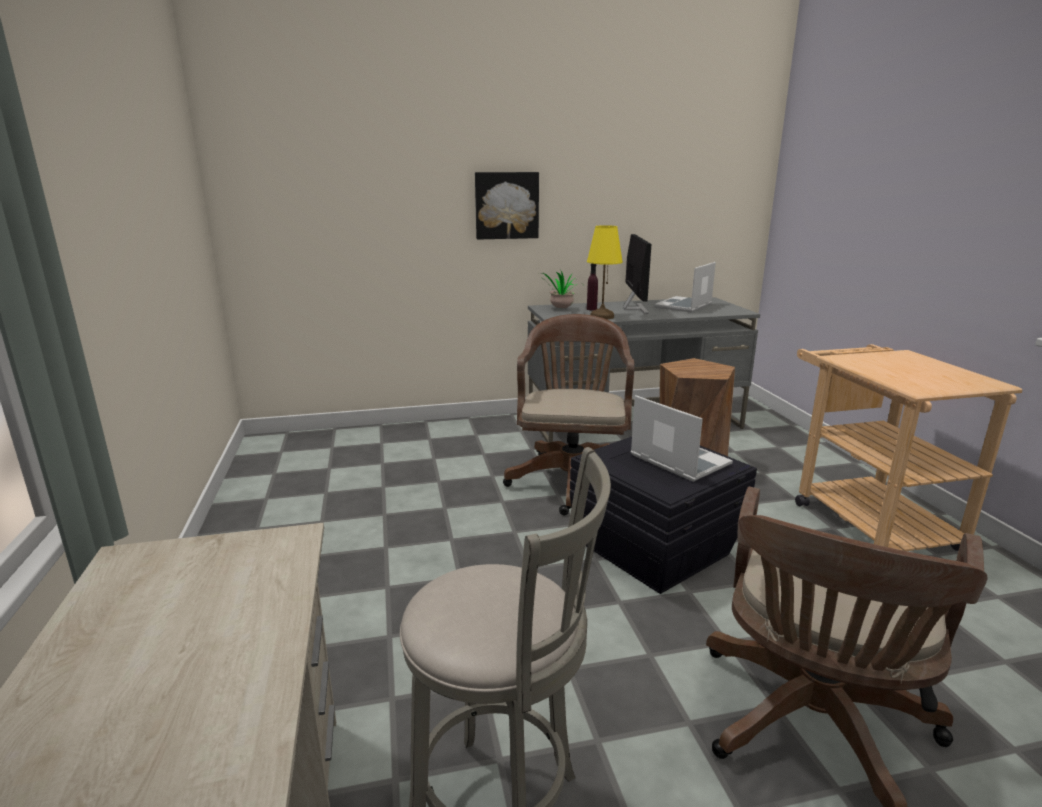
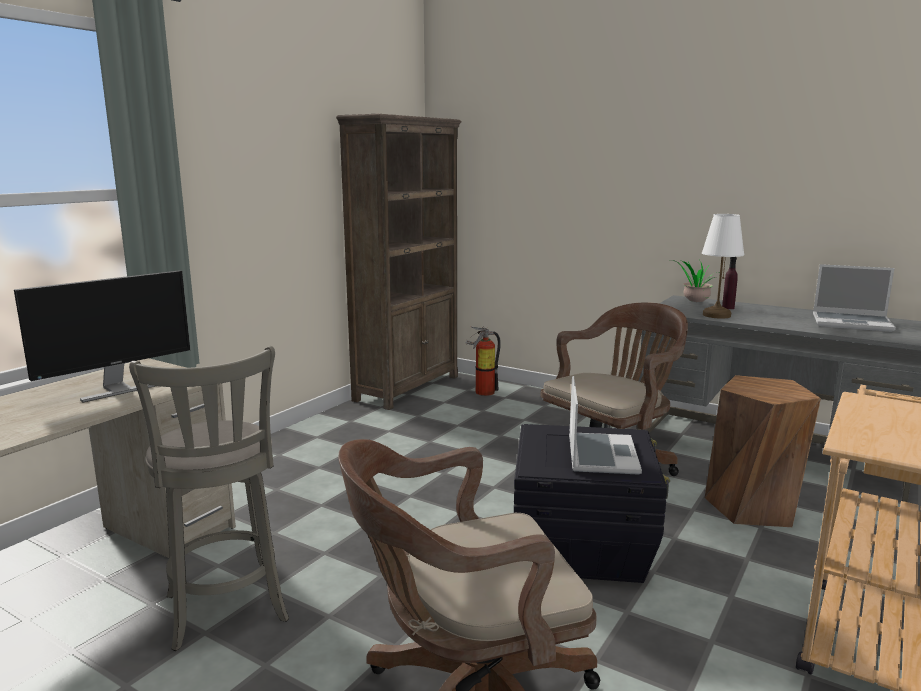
camera: 45 degrees right, 5 degrees down
picture [475,172,539,240] -> none
yellow table lamp [587,225,623,319] -> white table lamp [702,214,744,319]
monitor [623,234,651,314] -> monitor moved to [14,270,190,402]
laptop [654,262,716,312] -> laptop turned 150 degrees counterclockwise [813,264,896,332]
none -> brown bookcase [336,114,462,410]
none -> fire extinguisher [466,326,501,396]

